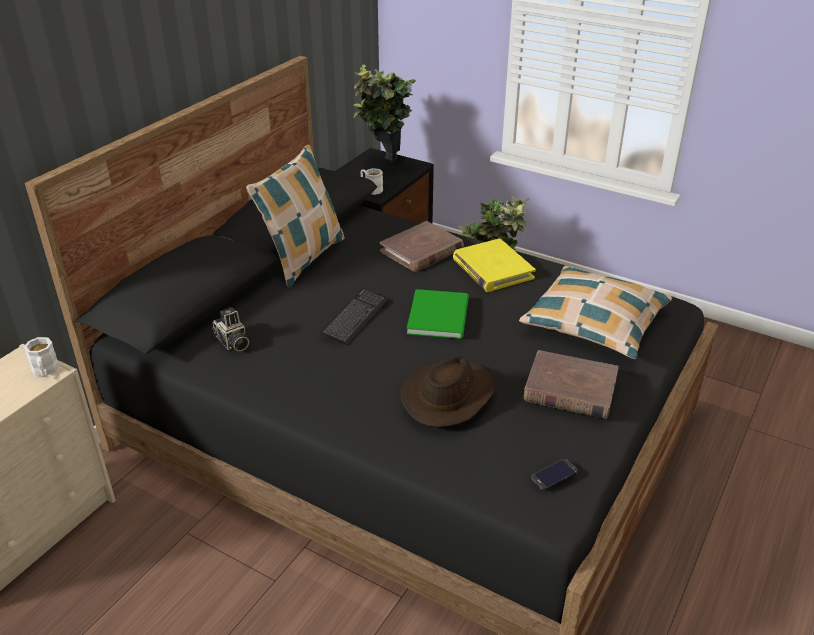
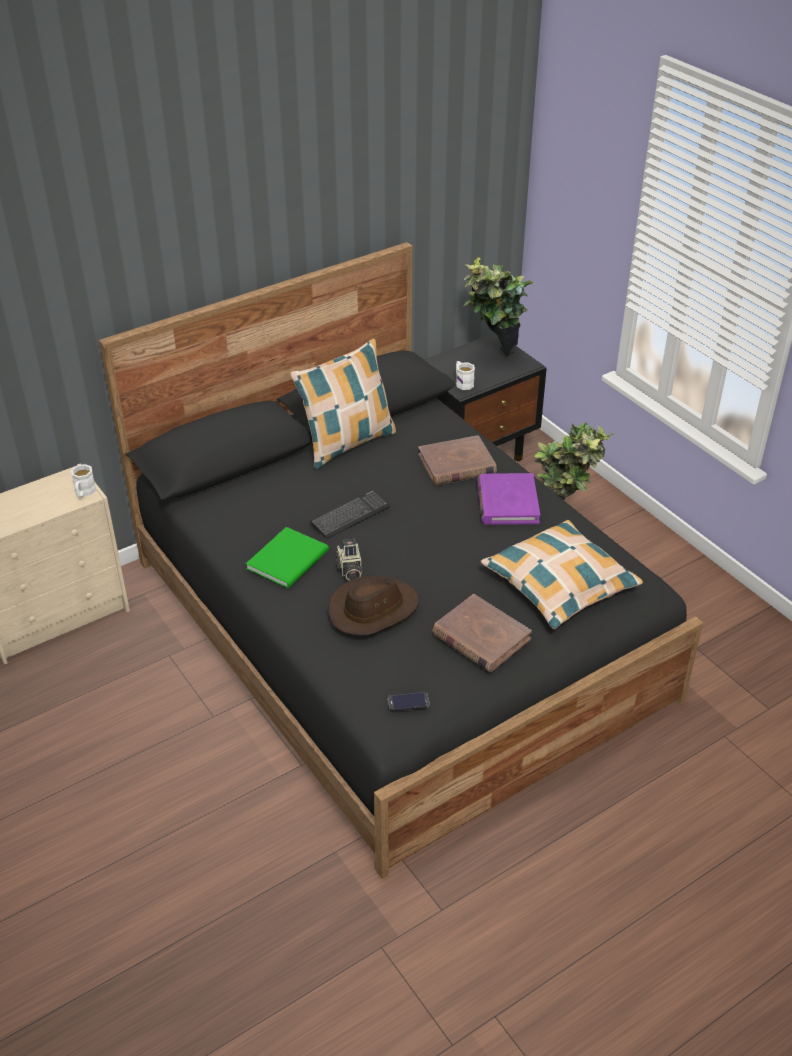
camera: 25 degrees right, 5 degrees up
camera [212,307,249,351] -> camera moved to [336,539,362,581]
green book [407,289,469,339] -> green book moved to [246,527,329,588]
yellow book [453,238,536,292] -> purple book [477,473,540,525]

